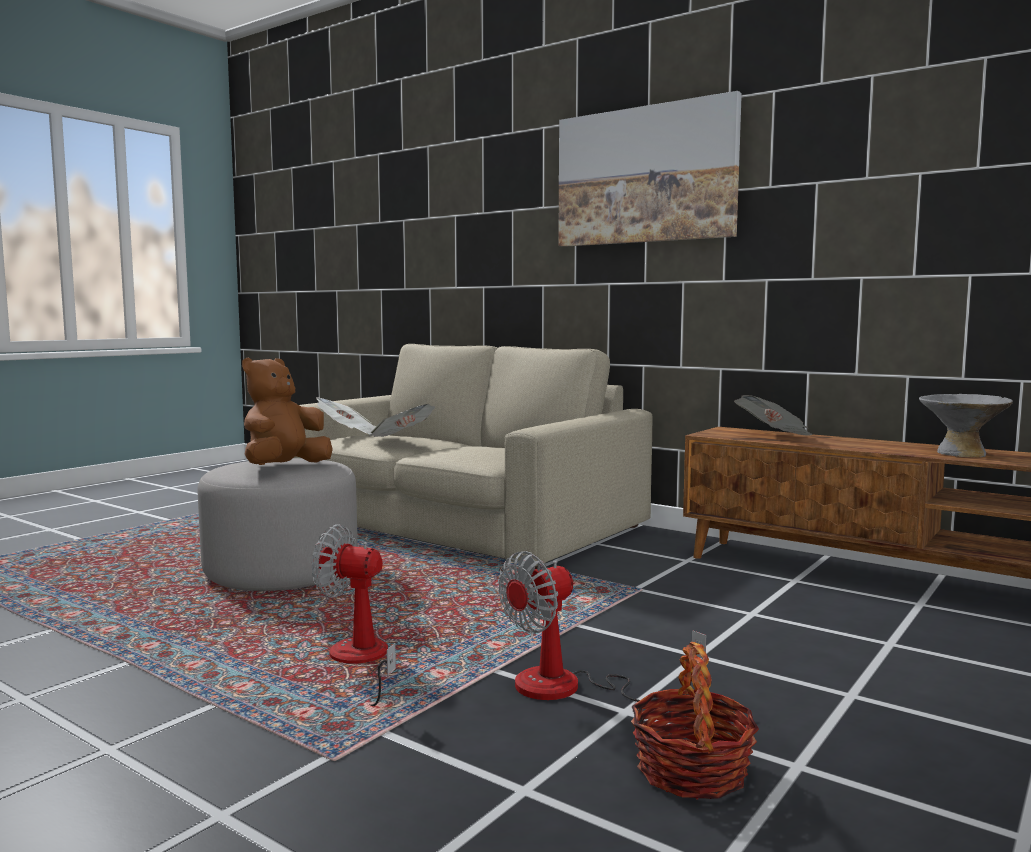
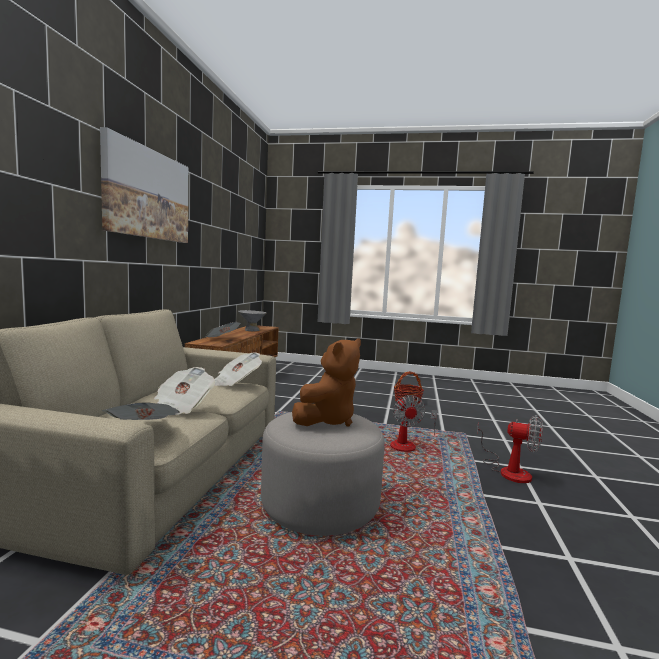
camera: 115 degrees left, 0 degrees up
brown plush toy [242,358,333,465] -> brown plush toy turned 60 degrees counterclockwise [292,339,361,426]
fan [498,551,706,702] -> fan moved to [477,415,543,483]
none -> newspaper [214,352,262,387]

